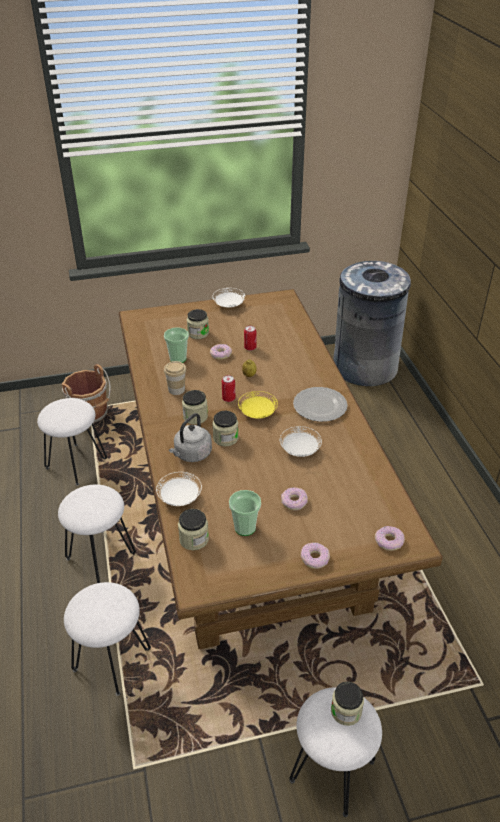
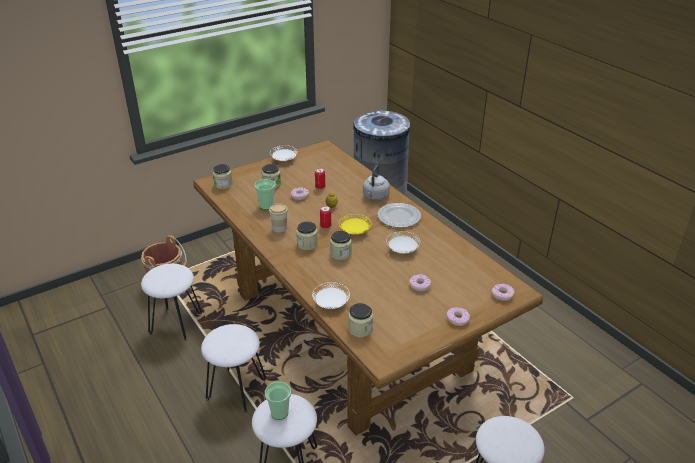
camera: 20 degrees left, 5 degrees down
grey kettle [169,413,212,462] -> grey kettle moved to [363,165,390,201]
cup [229,490,261,536] -> cup moved to [265,382,291,420]
jar [331,682,364,726] -> jar moved to [213,164,232,189]

